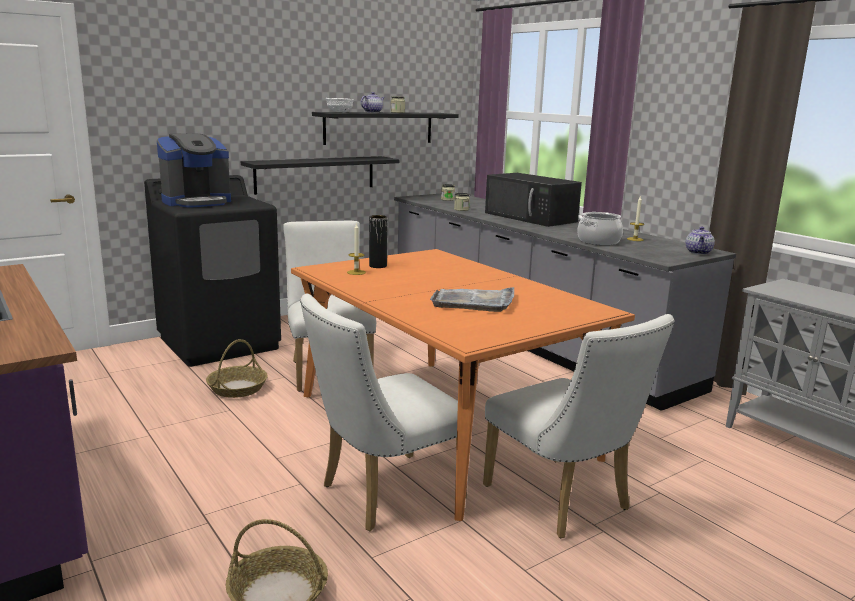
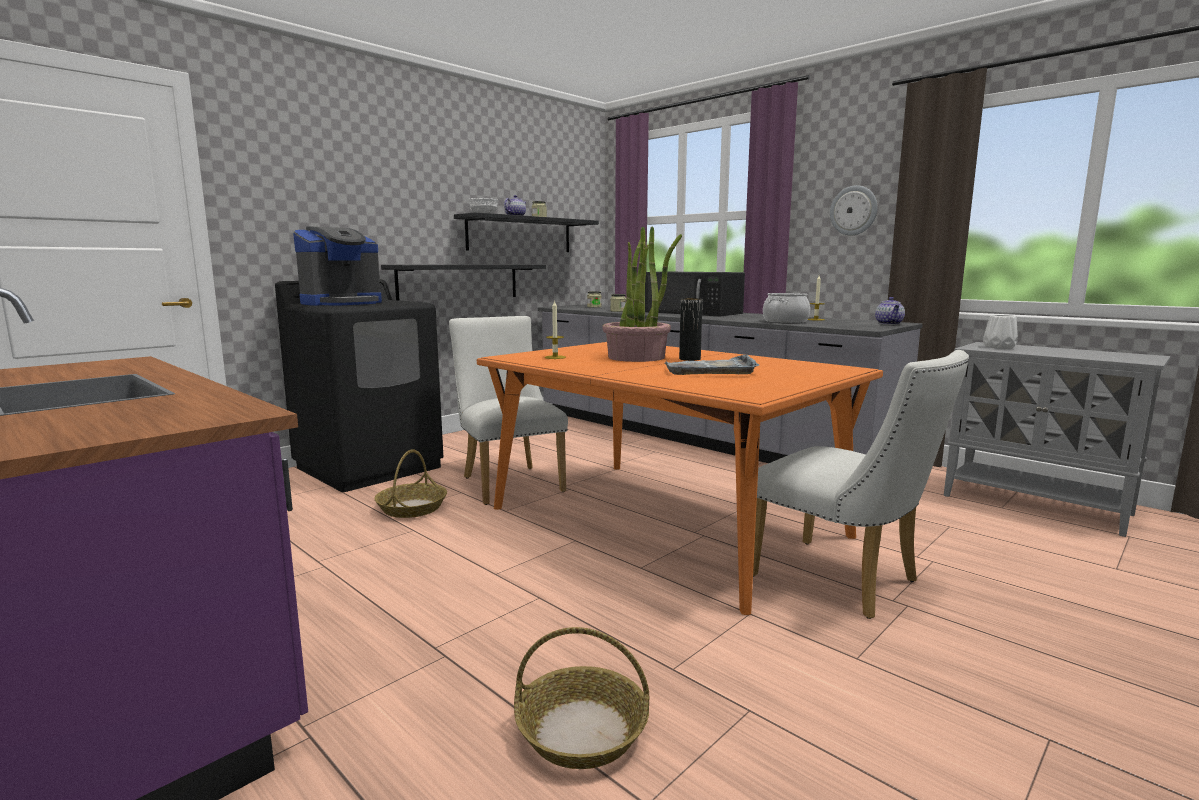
camera: 10 degrees left, 5 degrees down
white chair [300,294,467,531] -> none
black vase [369,215,388,268] -> black vase moved to [679,298,703,361]
none -> potted plant [602,226,682,362]
none -> wall clock [830,185,878,236]
none -> white vase [983,315,1018,348]

